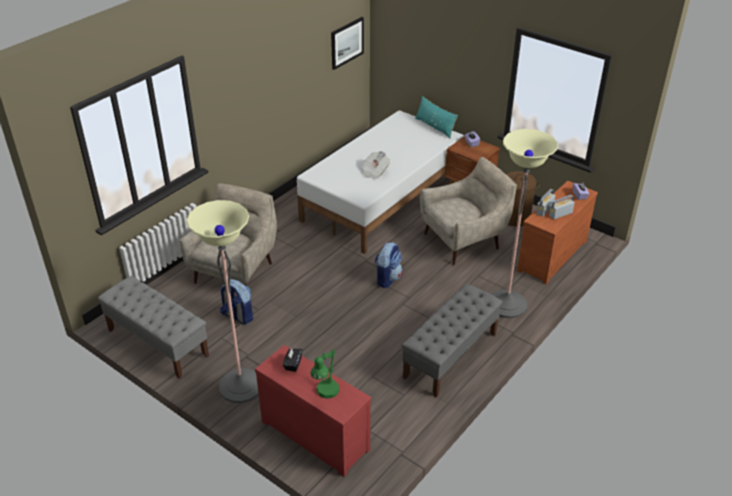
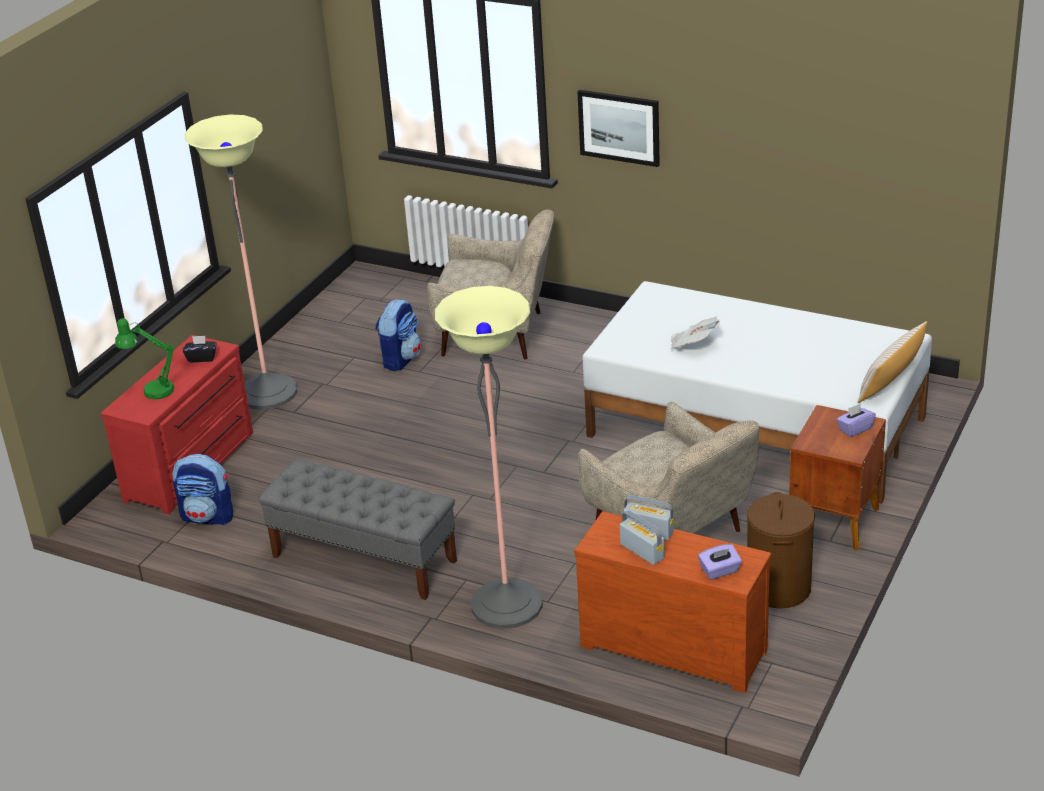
camera: 80 degrees right, 5 degrees down
grey bench [98,276,209,379] -> none
picture [331,17,364,70] -> picture moved to [577,90,660,167]
backpack [375,242,403,288] -> backpack moved to [172,454,234,525]
turquoise pillow [415,96,458,138] -> beige pillow [858,321,927,403]

